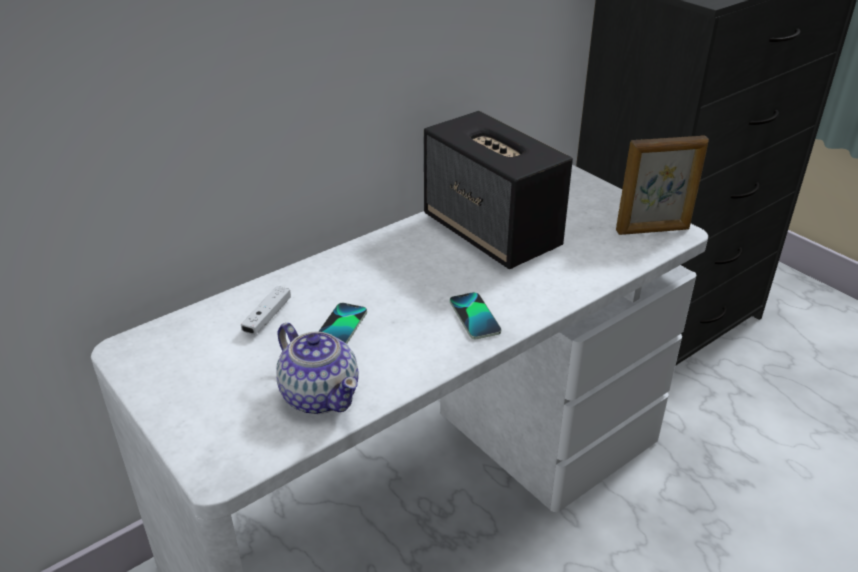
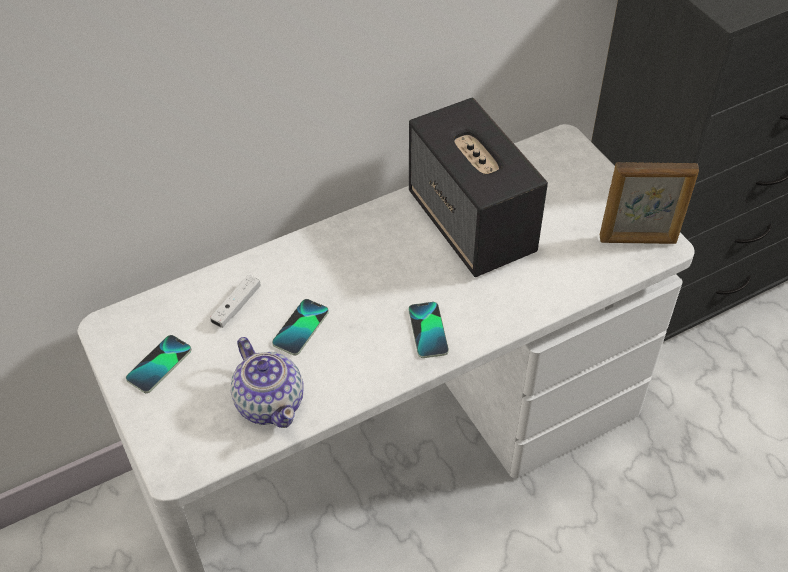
camera: 10 degrees right, 15 degrees up
none -> phone [126,335,191,393]

